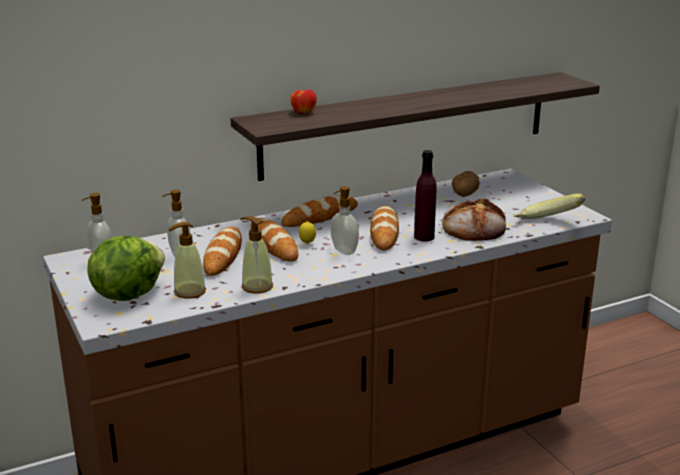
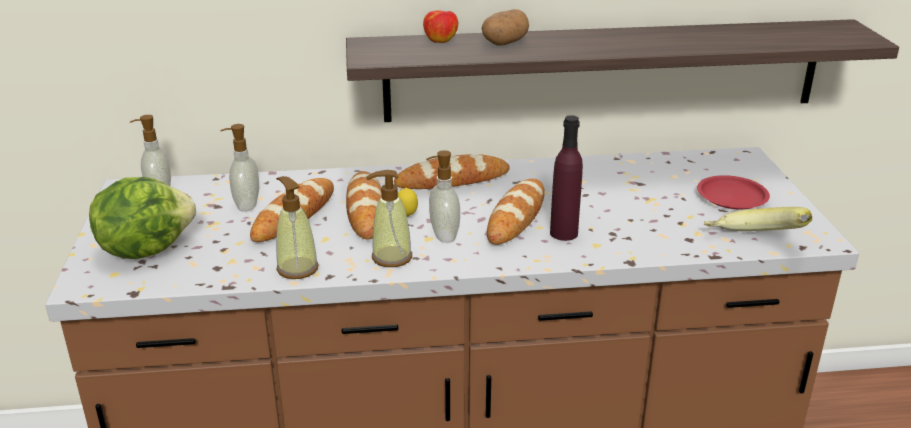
camera: 20 degrees right, 5 degrees up
soap dispenser [168,222,206,298] -> soap dispenser moved to [366,170,412,267]
bread [442,199,506,241] -> none
potato [452,171,480,197] -> potato moved to [482,9,529,46]
none -> red plate [697,175,770,209]

